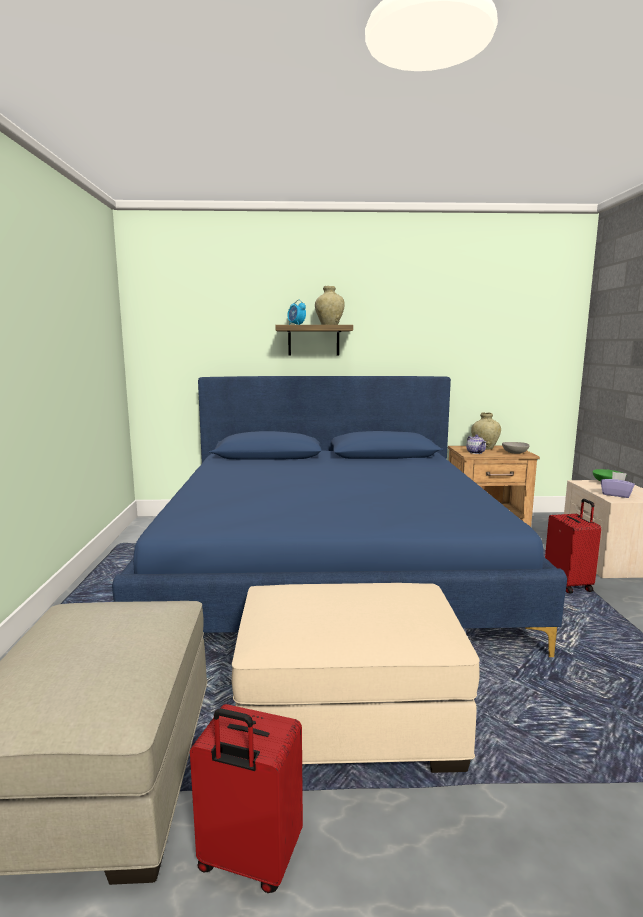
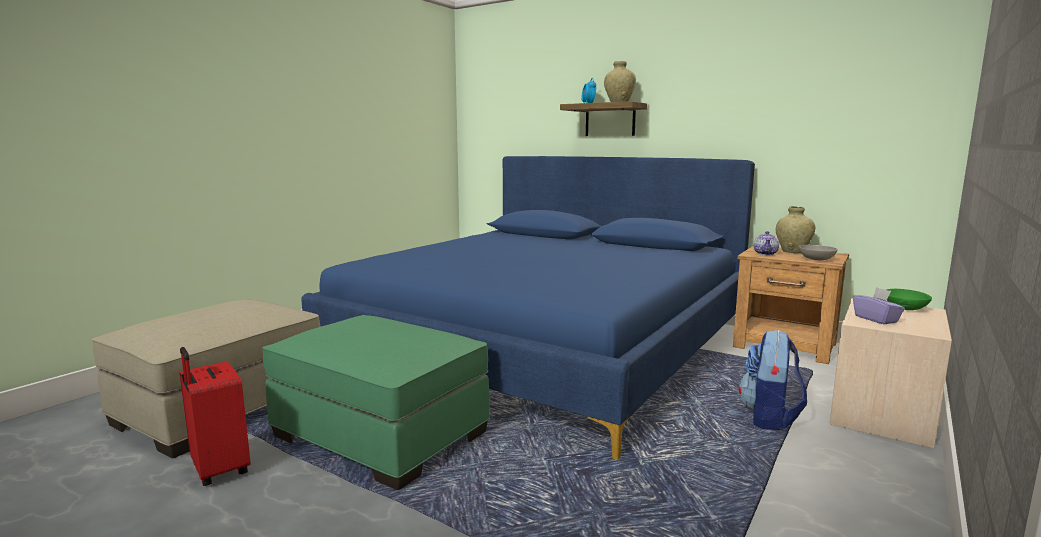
camera: 35 degrees right, 0 degrees up
beige ottoman [232,583,479,773] -> green ottoman [262,315,490,490]
red suitcase [545,499,601,593] -> backpack [738,330,807,430]

